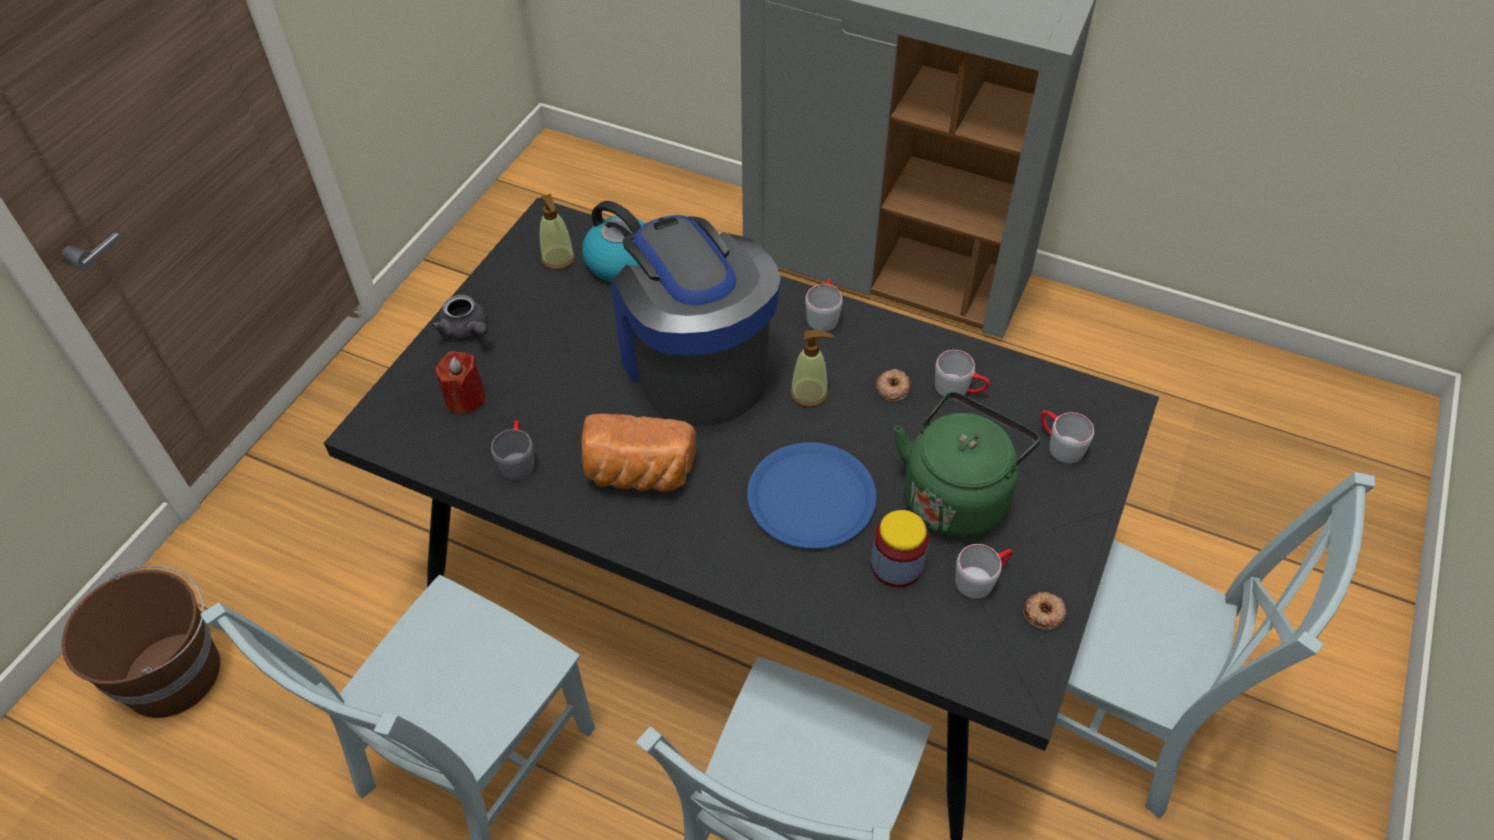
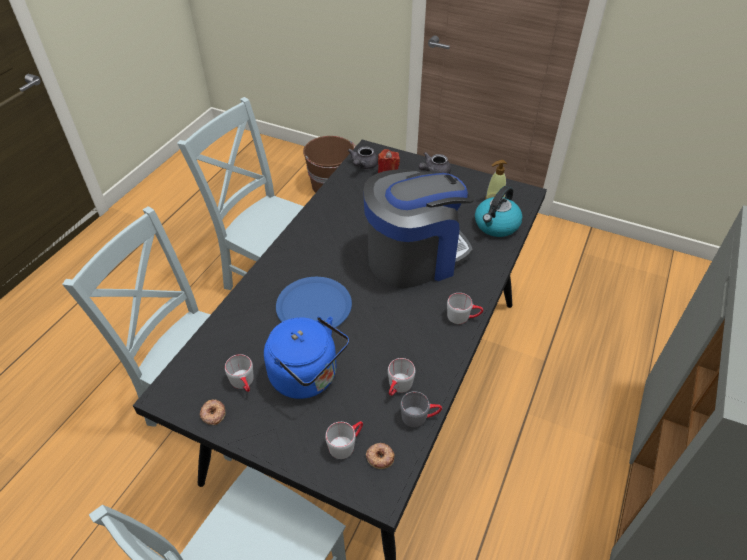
camera: 90 degrees right, 5 degrees down
grey mug [491,420,534,481] -> grey mug moved to [400,391,442,428]
bread [581,414,697,492] -> none
soap dispenser [790,330,833,407] -> none
jar [871,510,929,587] -> none
donut [876,369,911,402] -> donut moved to [366,443,395,469]
green kettle [894,392,1040,537] -> blue kettle [264,316,349,399]
none -> grey teapot [348,146,378,169]

